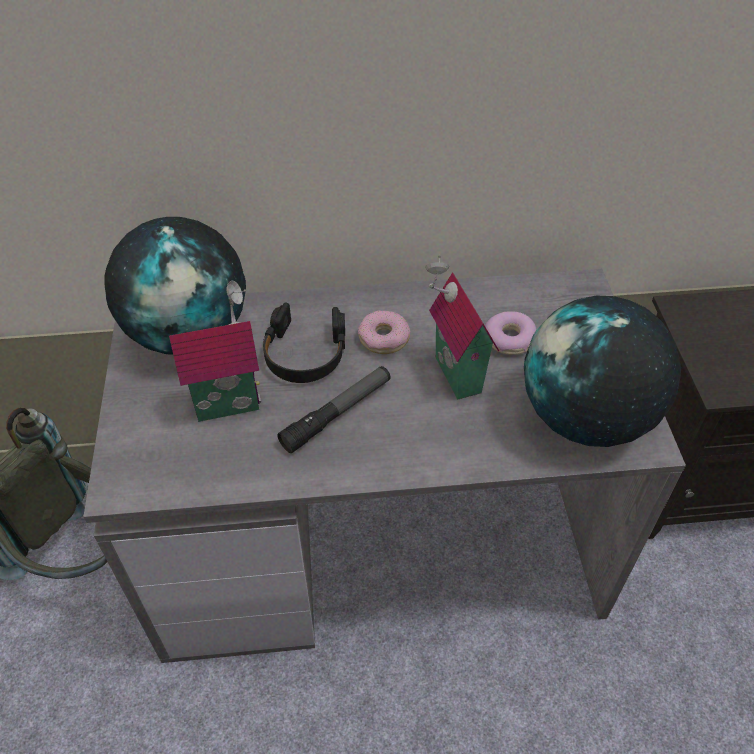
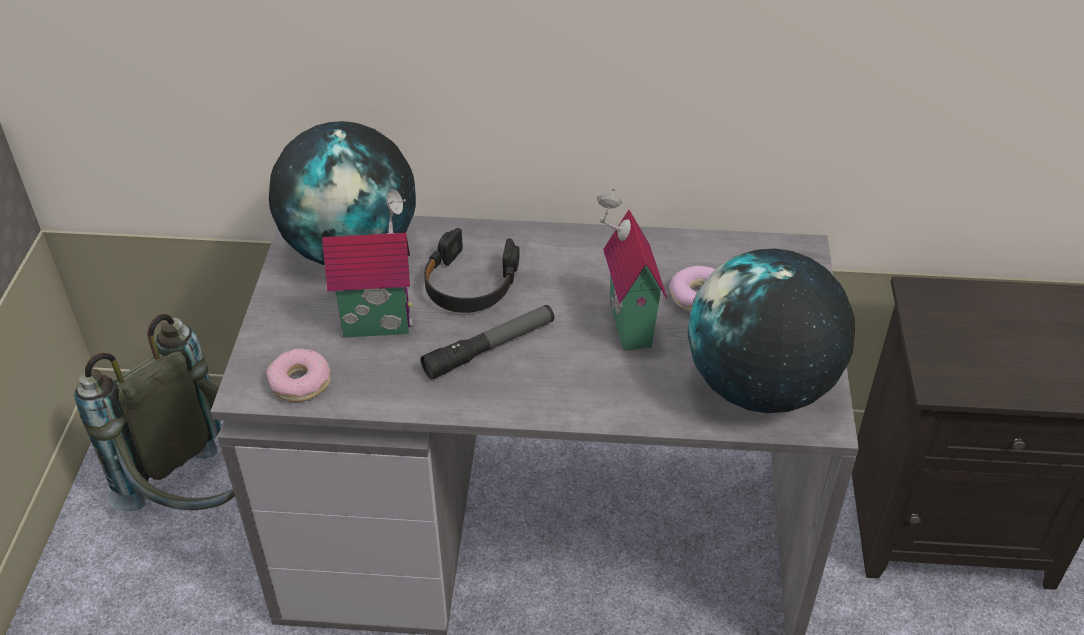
camera: 10 degrees right, 5 degrees down
donut [358,311,411,354] -> donut moved to [266,348,331,402]

